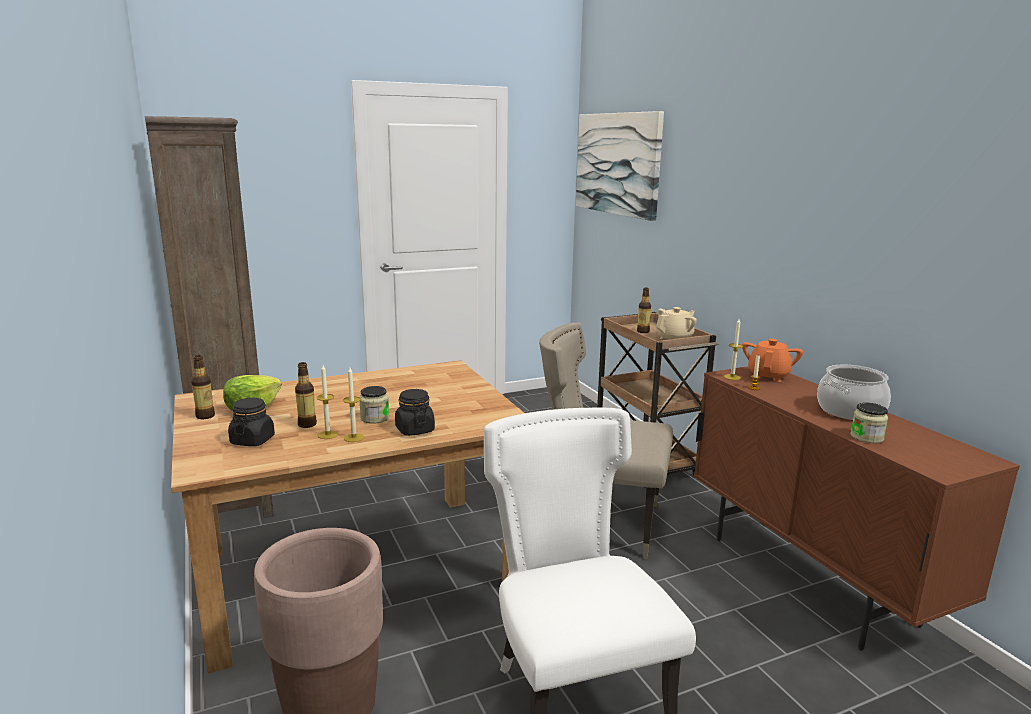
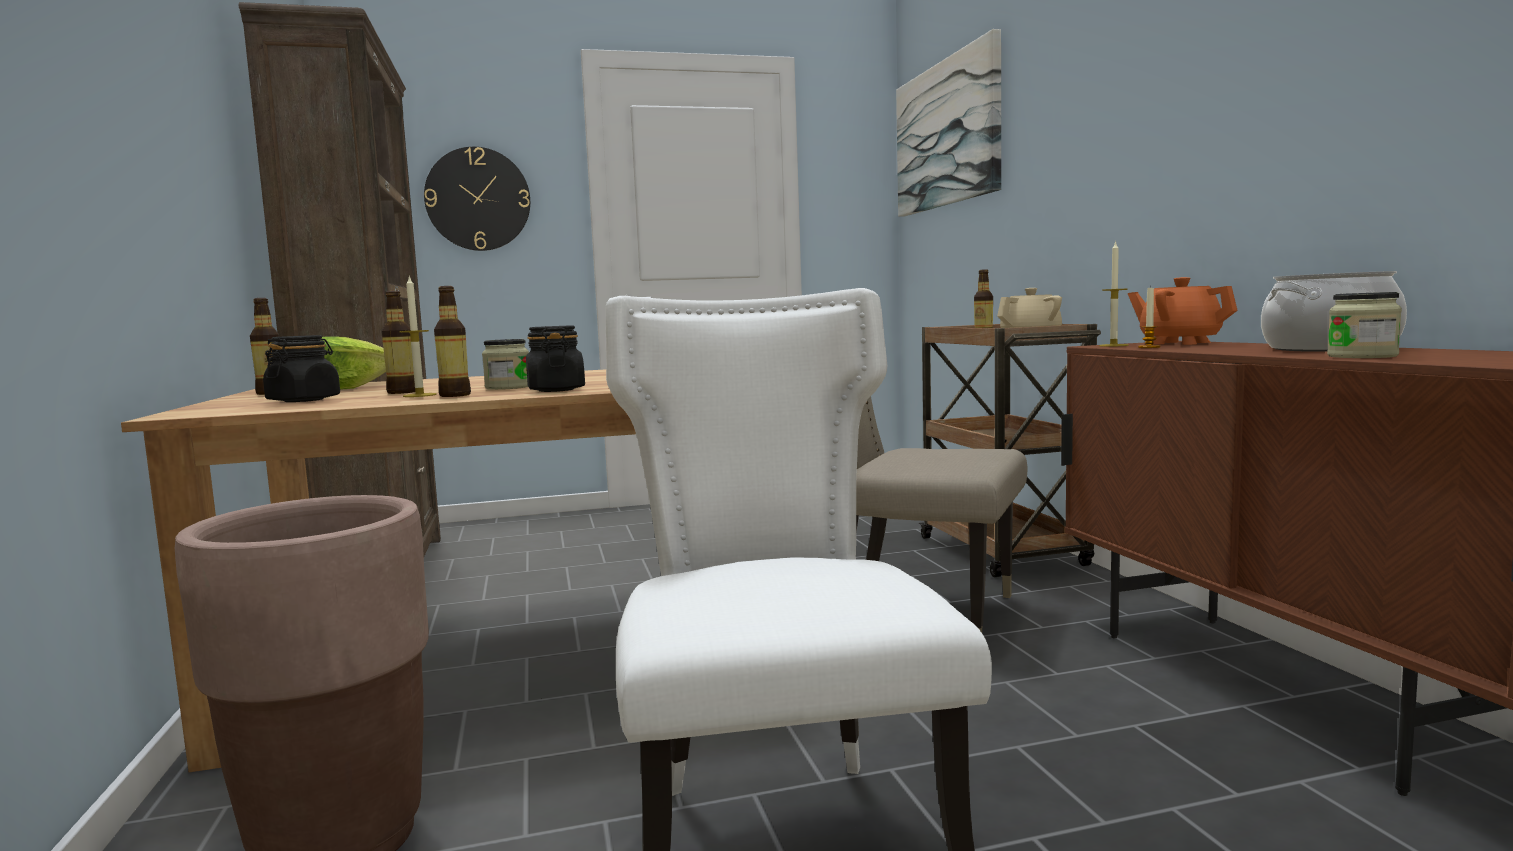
camera: 10 degrees right, 10 degrees down
candle [343,367,364,442] -> bottle [434,286,471,397]
orange teapot [742,339,803,382] -> orange teapot turned 75 degrees counterclockwise [1128,277,1238,345]
none -> wall clock [424,147,530,251]

